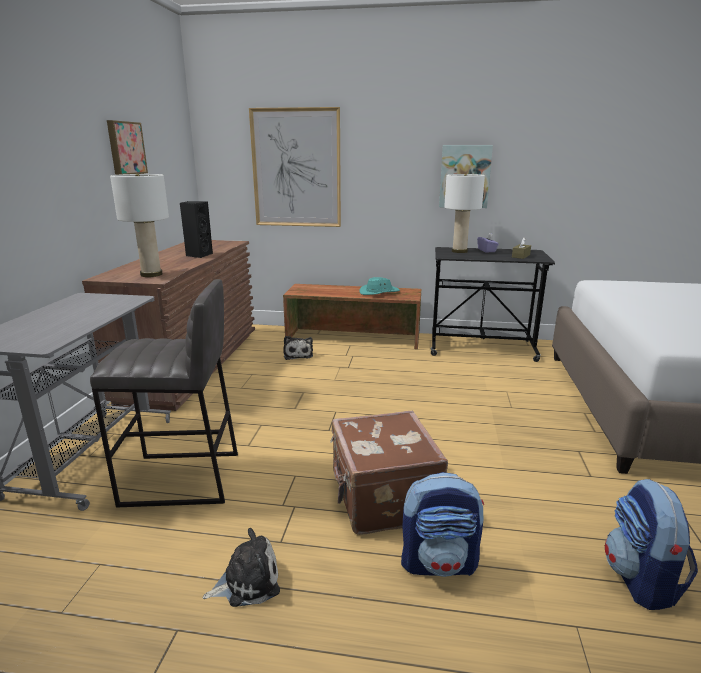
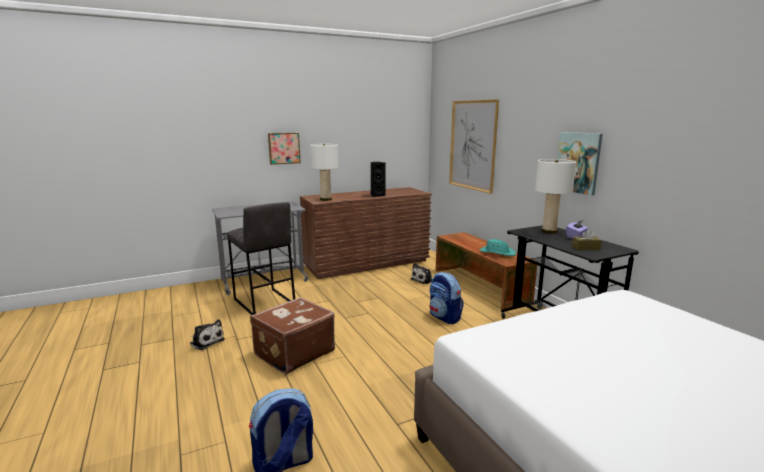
camera: 55 degrees right, 5 degrees down
picture [107,120,148,175] -> picture moved to [268,133,301,165]
backpack [401,472,484,577] -> backpack moved to [430,272,464,324]

